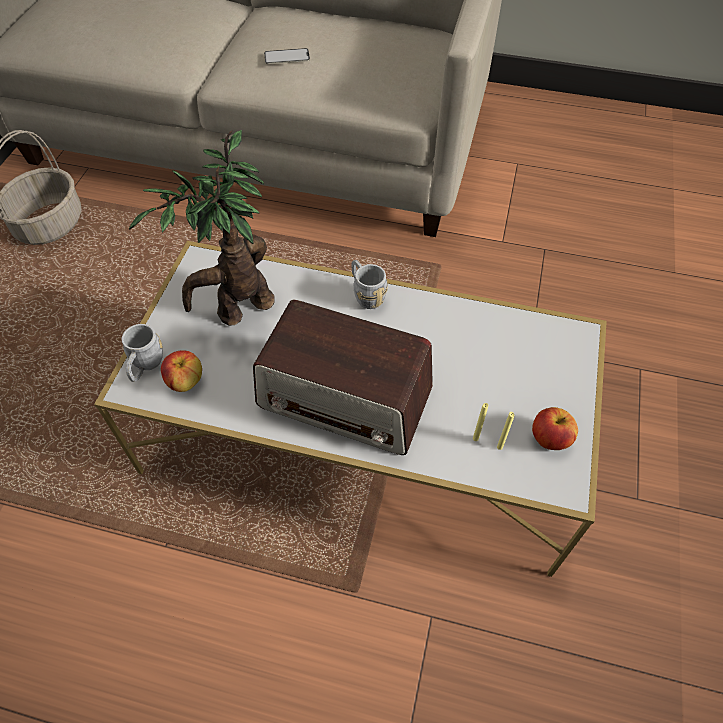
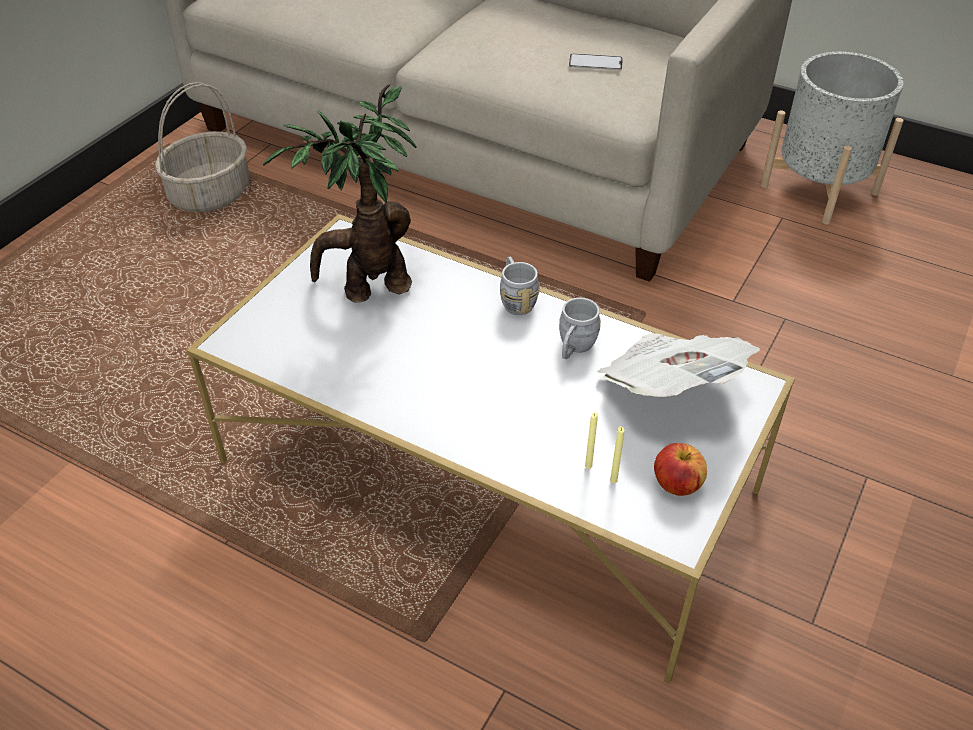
camera: 15 degrees right, 10 degrees down
grey mug [121,324,163,382] -> grey mug moved to [559,298,601,359]
apple [161,350,202,392] -> none
radio [253,300,433,455] -> none
phone [264,48,310,64] -> phone moved to [569,54,623,70]
none -> newspaper [597,333,760,397]
none -> grey planter [761,52,904,225]

